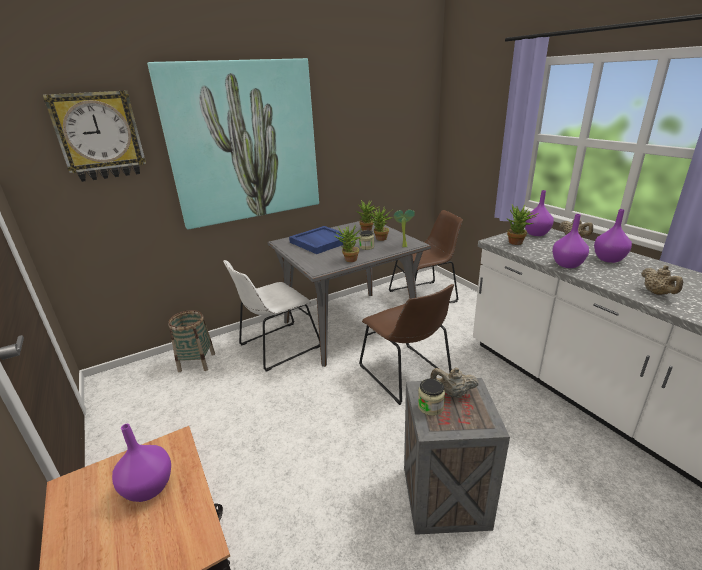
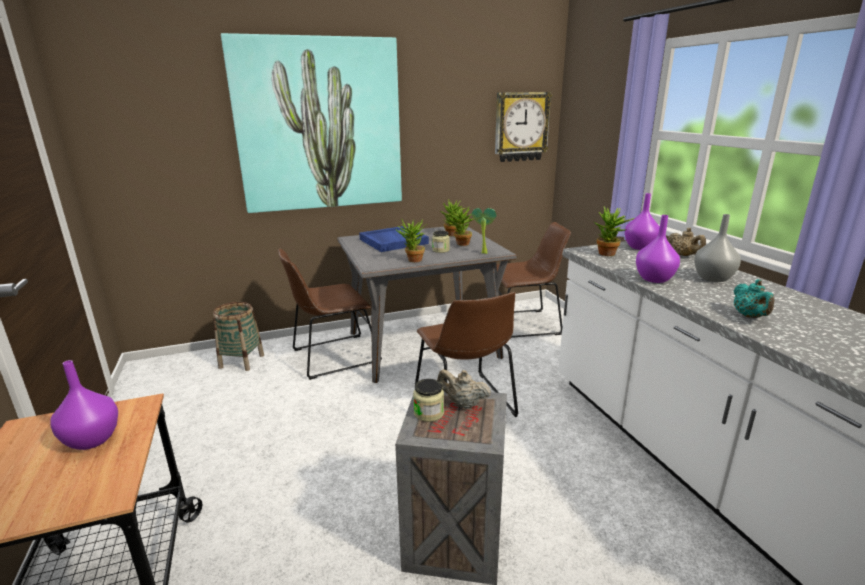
camera: 10 degrees right, 5 degrees down
wall clock [43,90,146,182] -> wall clock moved to [495,92,552,162]
white chair [223,260,320,372] -> brown chair [279,249,382,380]
purple vase [594,209,632,263] -> grey vase [694,214,741,282]
beige teapot [641,265,683,295] -> turquoise teapot [733,279,775,318]

